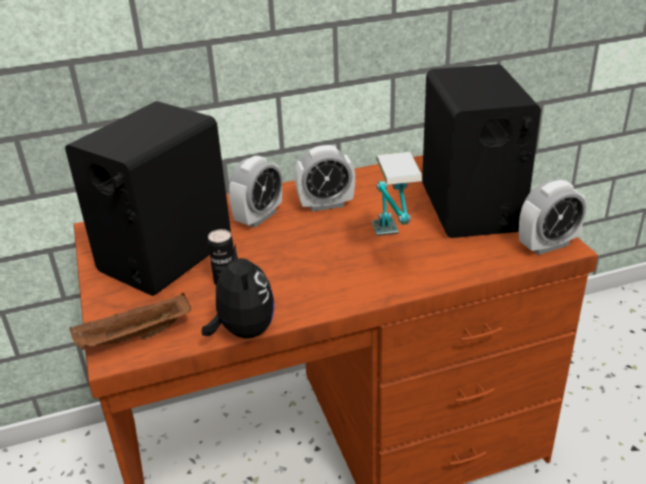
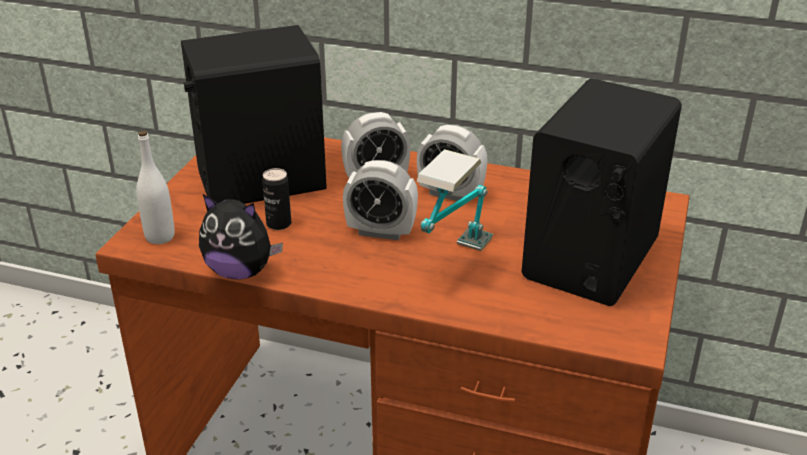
camera: 35 degrees right, 0 degrees up
brown tray [70,293,191,350] -> white bottle [136,131,175,244]
plush toy [202,243,275,338] -> plush toy turned 90 degrees clockwise [199,194,283,280]
alarm clock [519,180,587,255] -> alarm clock moved to [343,160,418,240]

